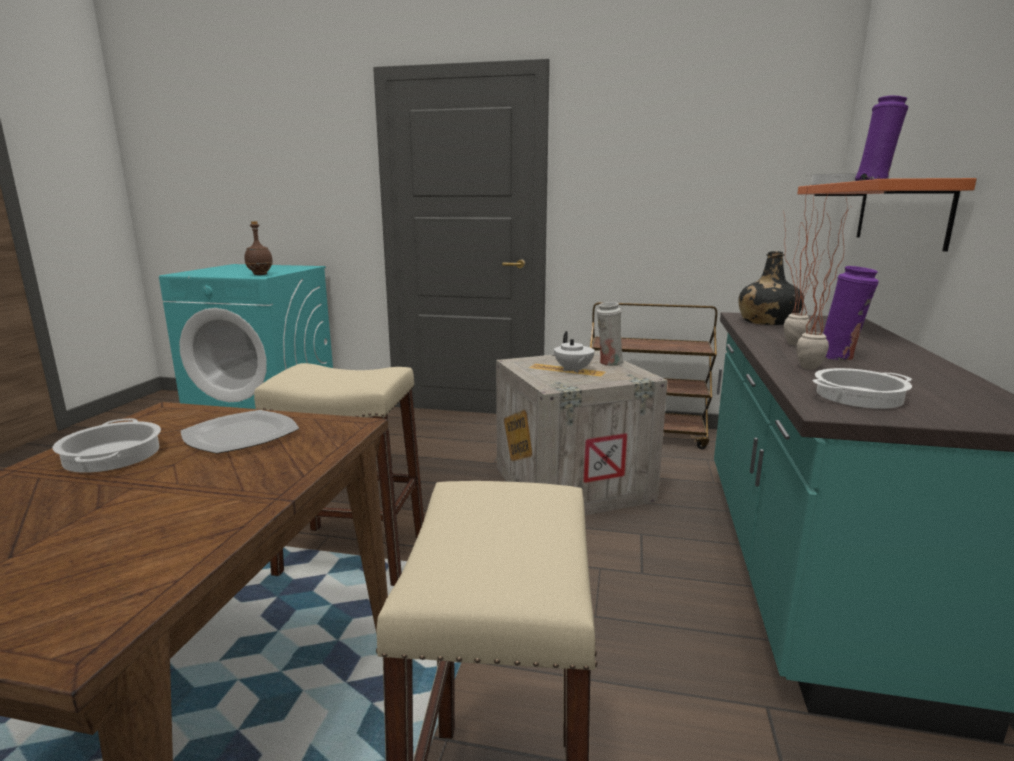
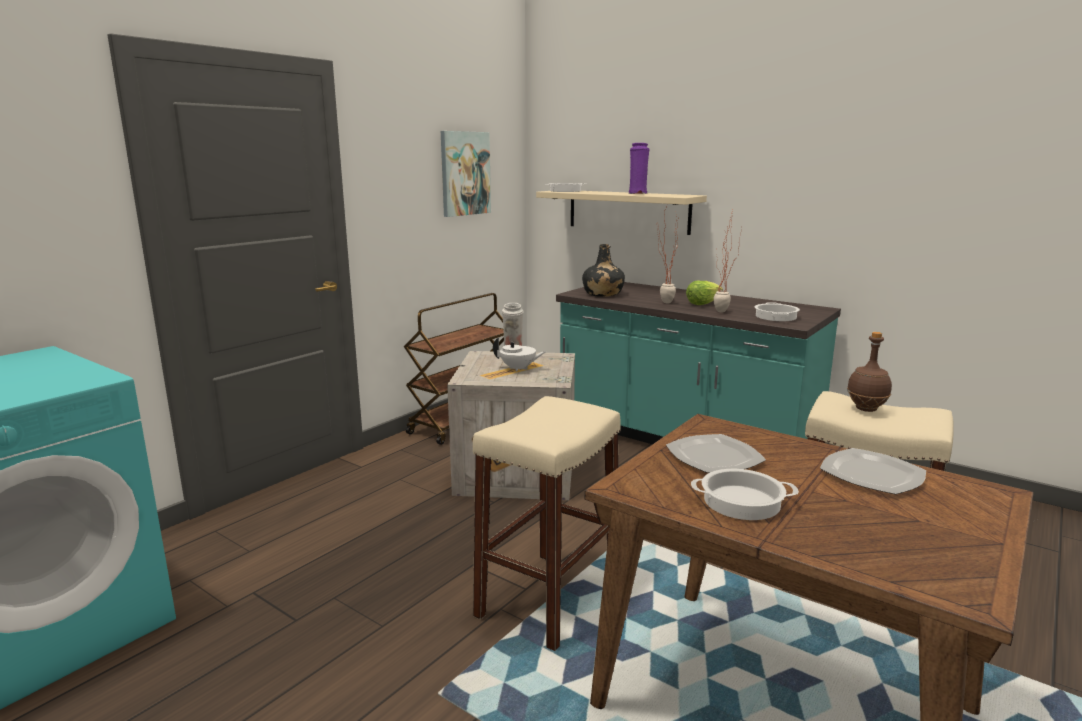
camera: 65 degrees left, 0 degrees up
brown bottle [245,221,273,275] -> brown bottle moved to [847,332,892,412]
orange shelf [797,178,977,252] -> beige shelf [536,191,707,235]
purple vase [823,266,879,360] -> lettuce [686,281,723,305]
none -> picture [441,131,491,217]
none -> plate [820,448,926,494]

